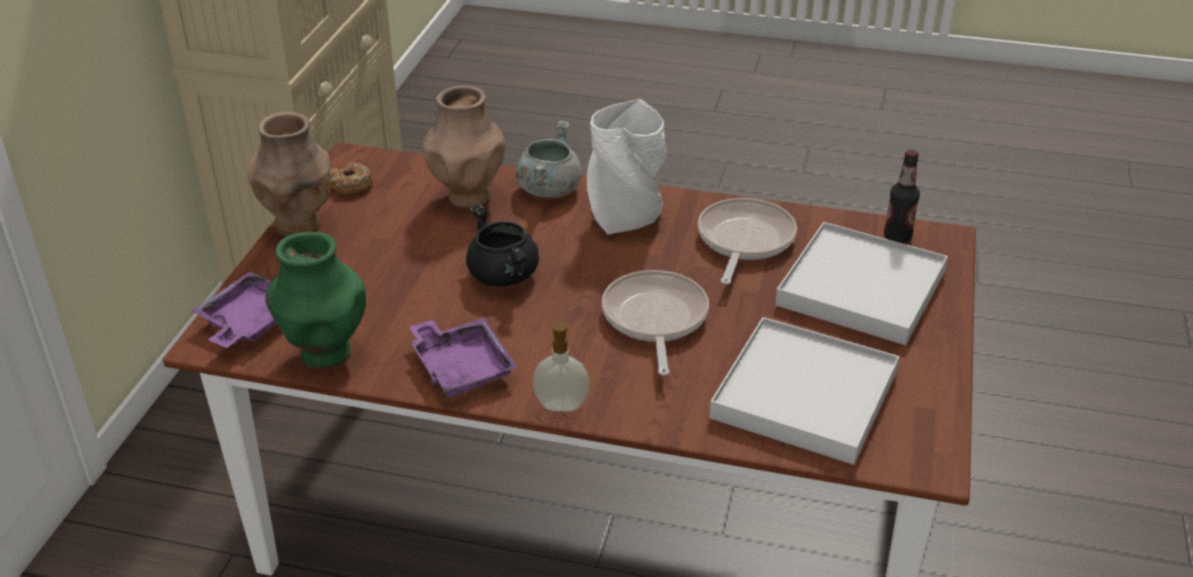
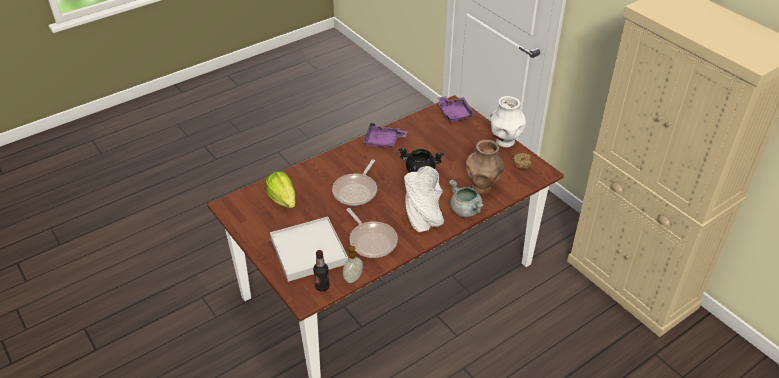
camera: 130 degrees right, 5 degrees up
brown vase [248,112,330,236] -> white vase [490,96,526,148]
green vase [265,232,366,369] -> none
soap dispenser [533,318,590,411] -> soap dispenser moved to [343,246,363,283]
frying pan [602,270,709,376] -> frying pan turned 75 degrees clockwise [332,159,377,206]
white tray [709,317,899,465] -> lettuce [265,171,295,208]

